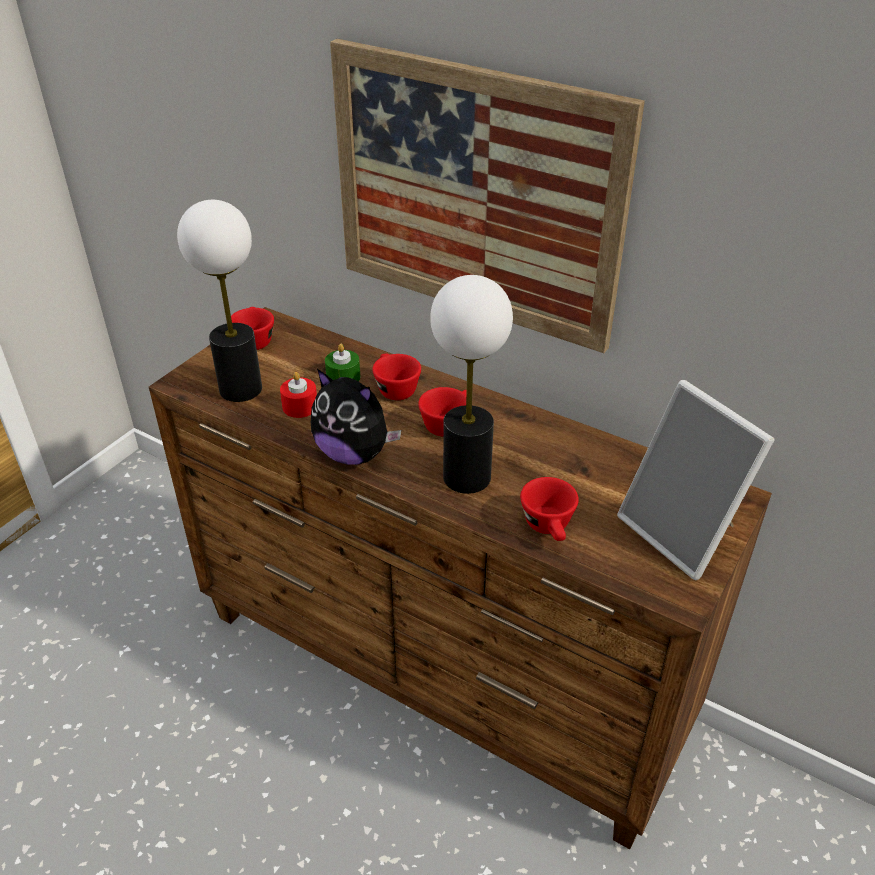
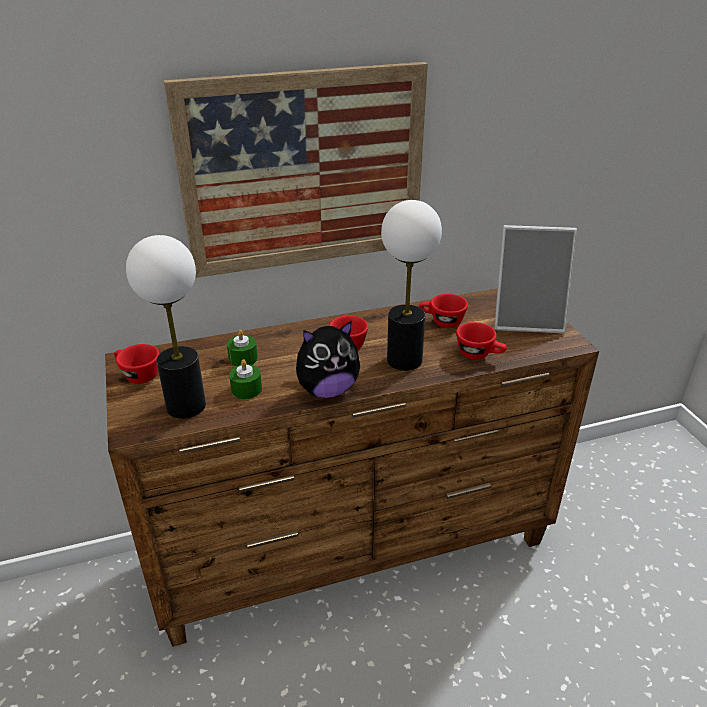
camera: 50 degrees left, 5 degrees down
red candle [280,372,317,418] -> green candle [229,359,262,399]
red cup [372,353,421,400] -> red cup moved to [419,294,468,328]

